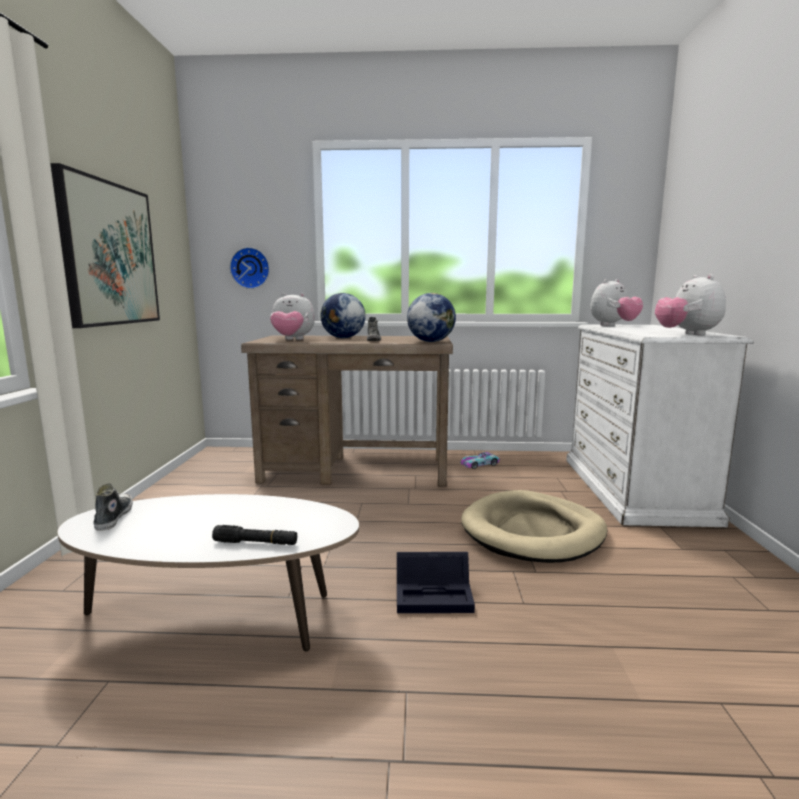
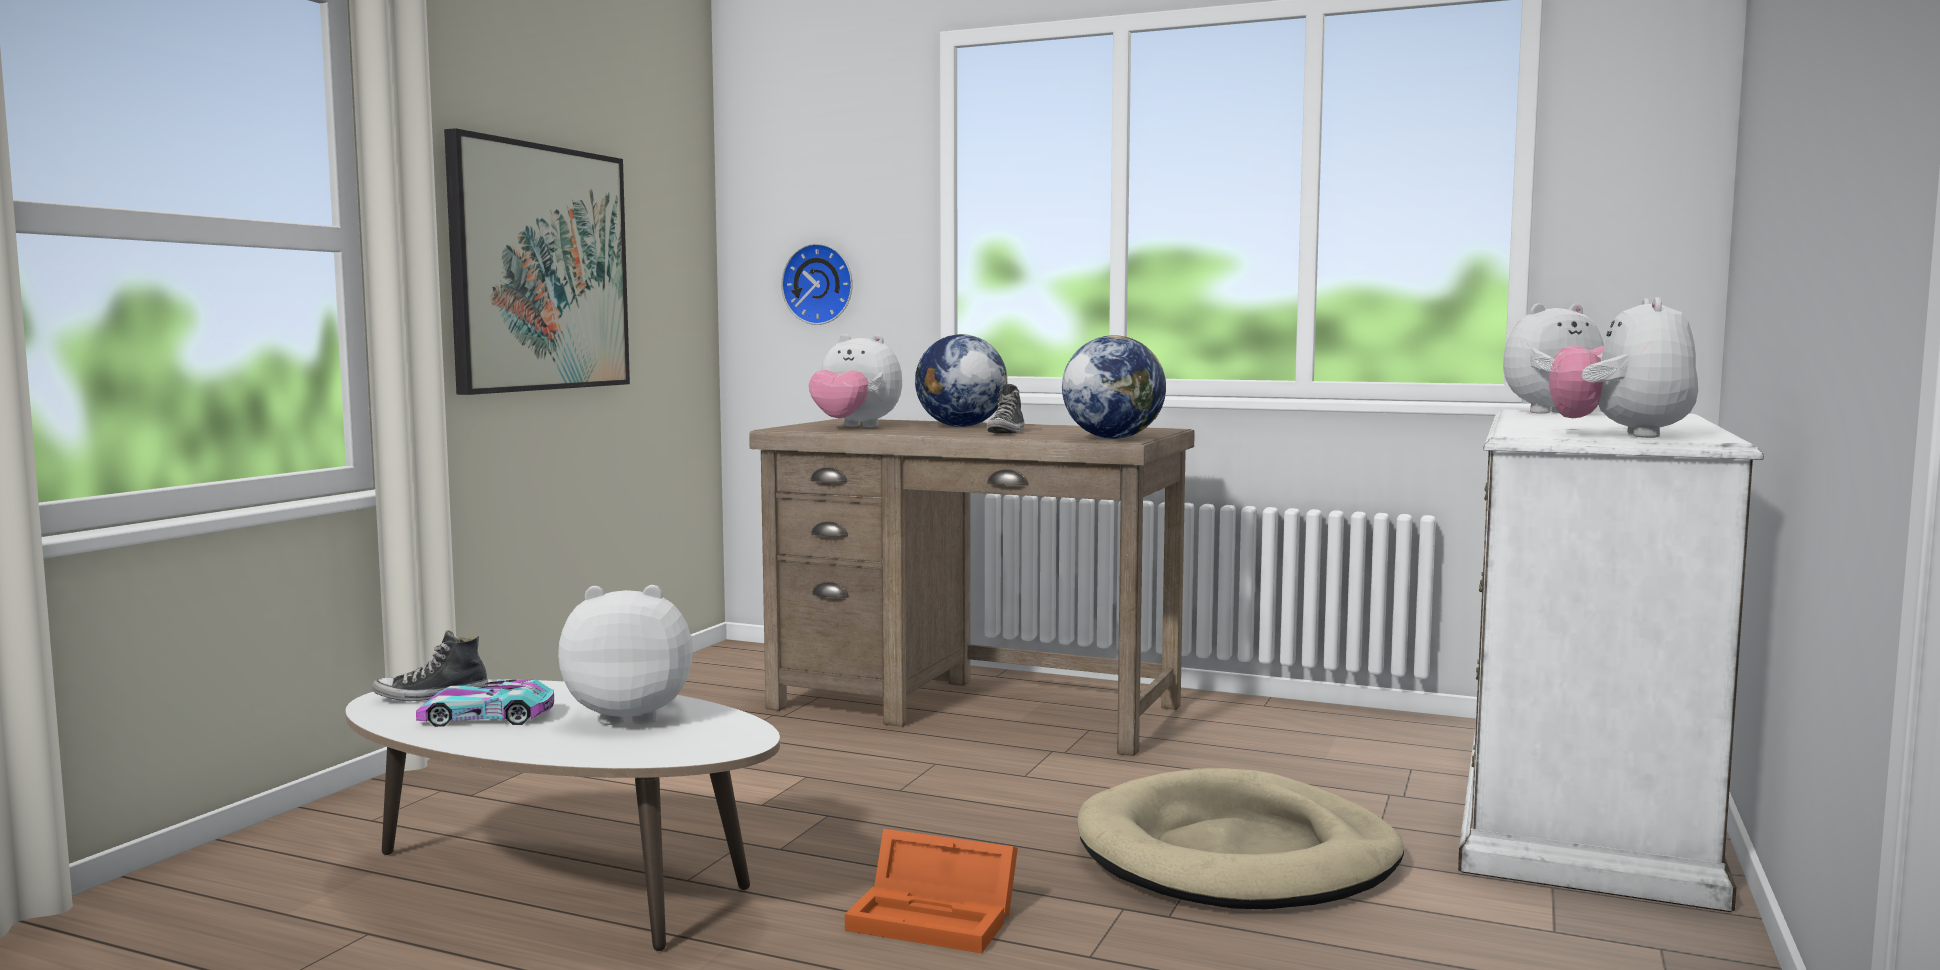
camera: 20 degrees right, 5 degrees down
shoe [93,483,133,531] -> shoe turned 120 degrees counterclockwise [372,631,488,701]
black flashlight [212,525,297,545] -> none
black storage box [397,552,475,613] -> orange storage box [845,829,1018,953]
toy car [461,452,500,469] -> toy car moved to [416,679,554,727]
none -> plush toy [558,585,693,725]

